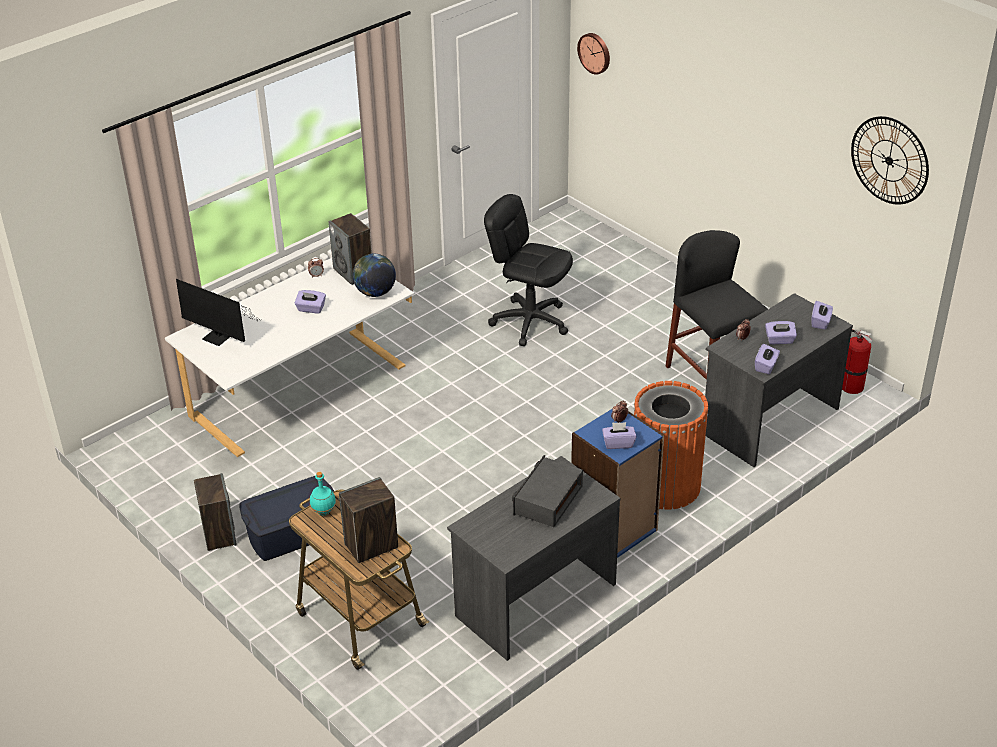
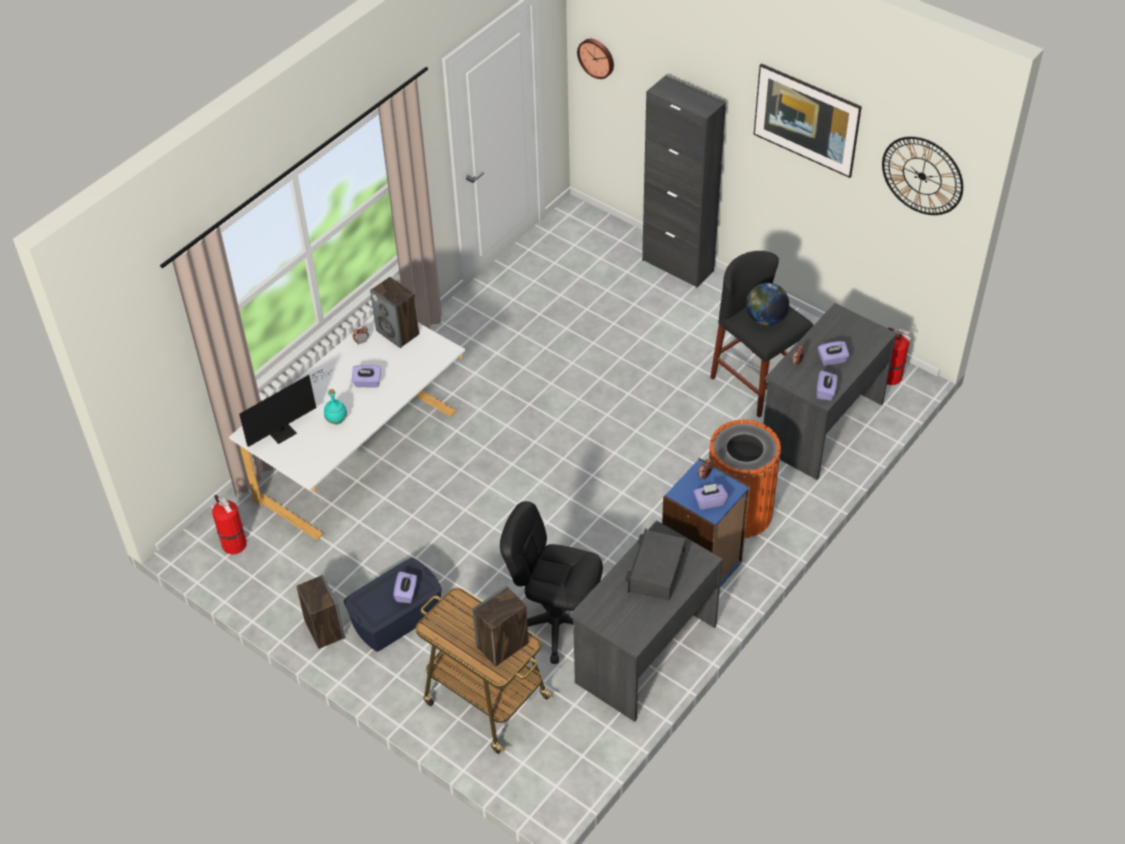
camera: 10 degrees left, 10 degrees up
monitor [176,279,260,346] -> monitor turned 60 degrees counterclockwise [239,369,331,447]
turquoise bottle [310,472,336,515] -> turquoise bottle moved to [324,389,347,425]
globe [352,254,396,297] -> globe moved to [746,283,789,326]
black office chair [484,194,573,346] -> black office chair moved to [500,501,603,664]
purple tissue box [811,301,833,329] -> purple tissue box moved to [393,572,417,603]
none -> fire extinguisher [212,495,247,554]
none -> black cabinet [642,75,726,288]
none -> picture [754,63,862,178]

